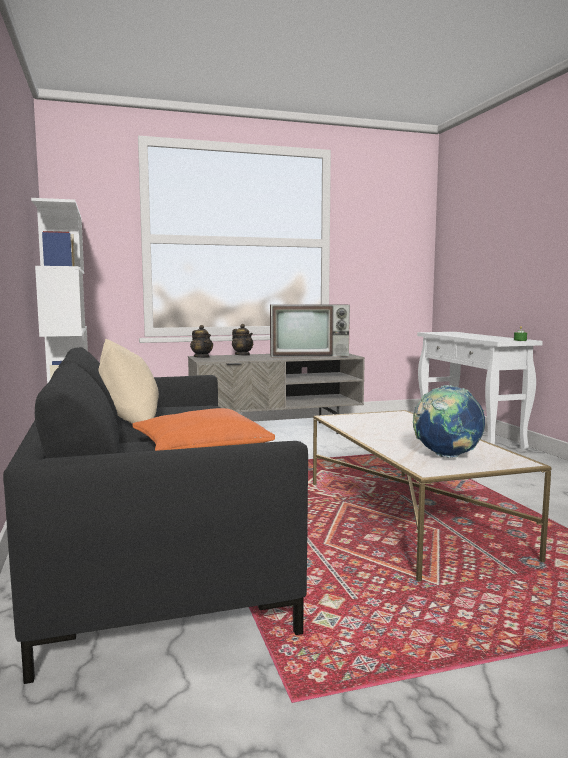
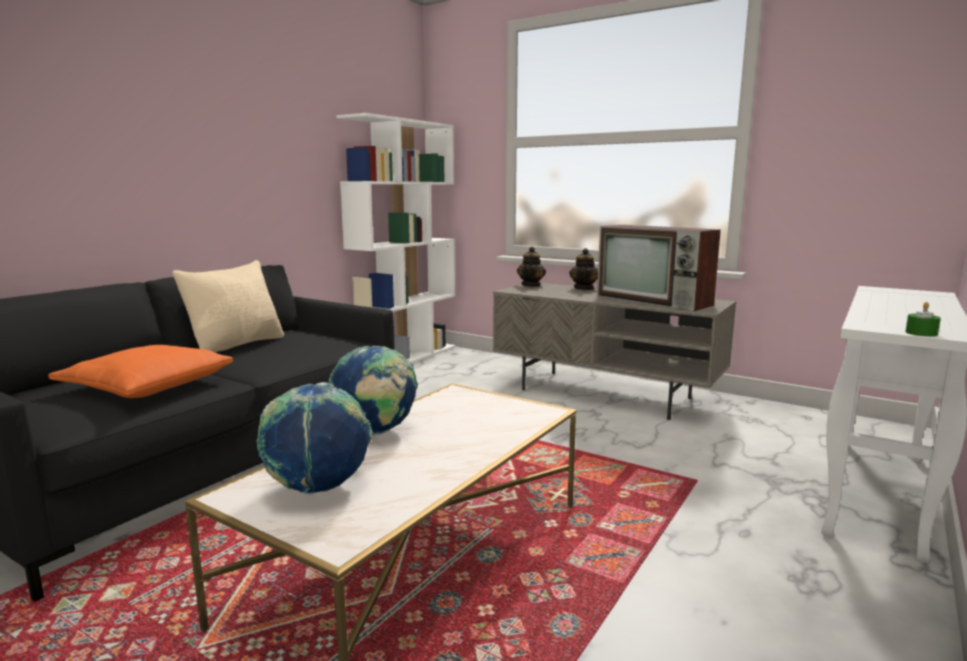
camera: 50 degrees right, 5 degrees up
none -> globe [329,346,418,435]

